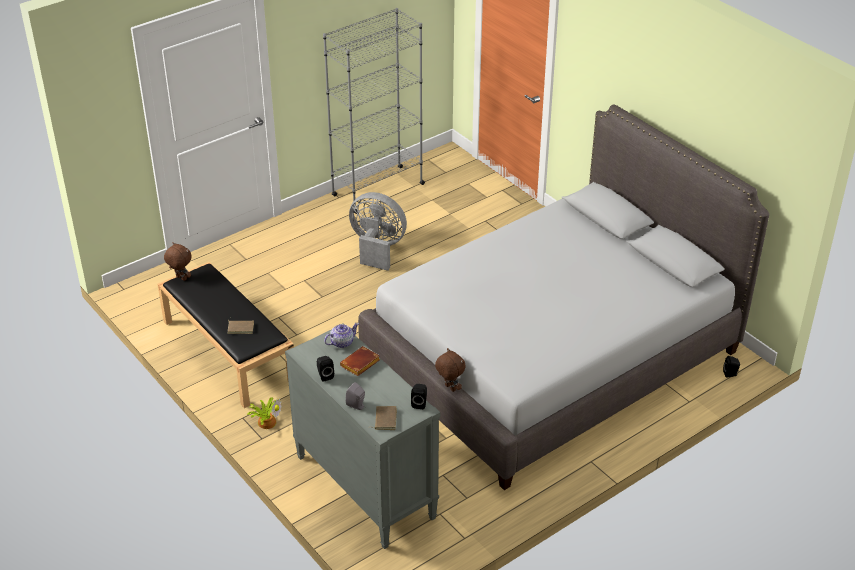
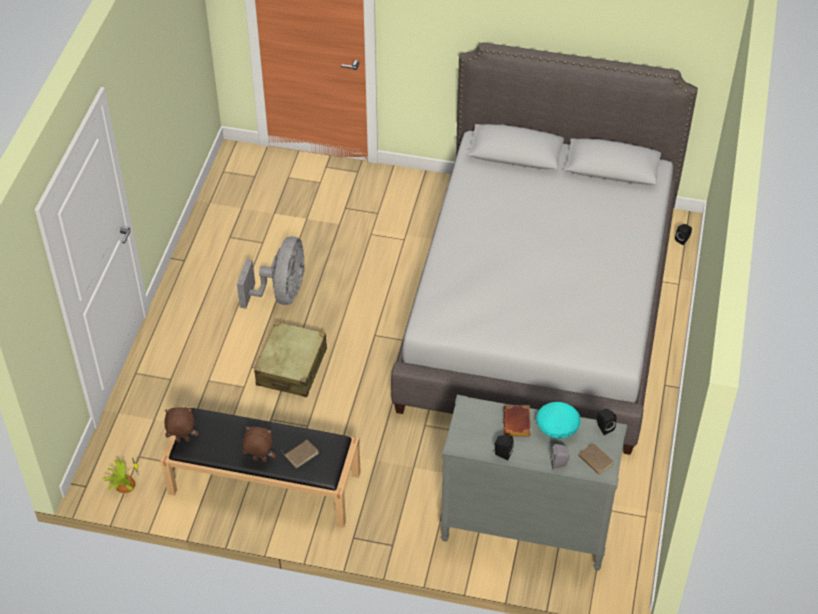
camera: 40 degrees left, 10 degrees up
potted plant [246,397,282,429] -> potted plant moved to [103,457,139,493]
grey bookcase [323,8,425,214] -> none
teapot [324,323,359,348] -> none
grey fan [349,192,407,271] -> grey fan turned 120 degrees clockwise [237,236,305,309]
brown plush toy [435,348,466,392] -> brown plush toy moved to [242,426,276,462]
none -> beige suitcase [254,321,327,397]
none -> turquoise bowl [536,402,581,439]

